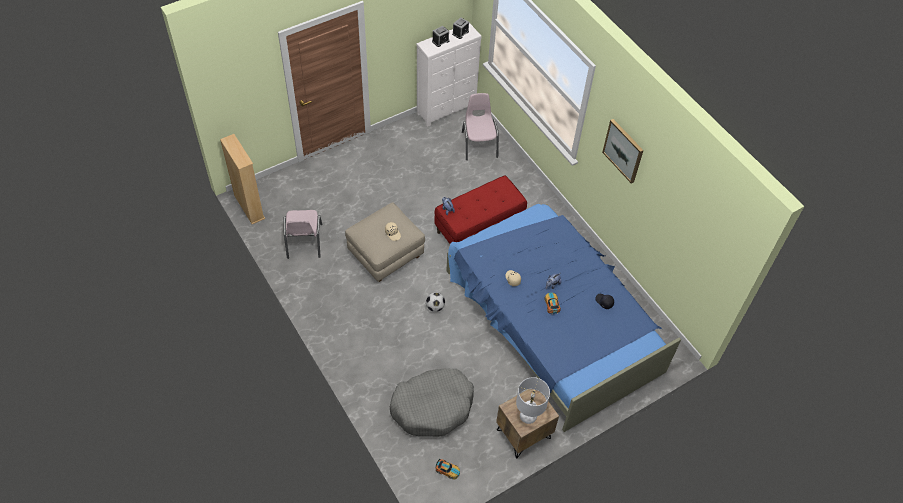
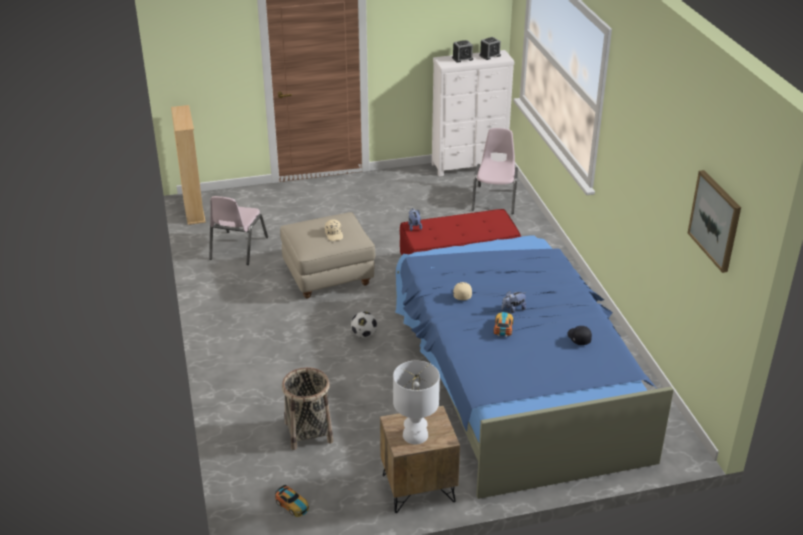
camera: 20 degrees right, 20 degrees down
grey dog bed [390,368,474,437] -> basket [282,367,333,450]
picture [602,119,644,184] -> picture moved to [688,170,741,273]

